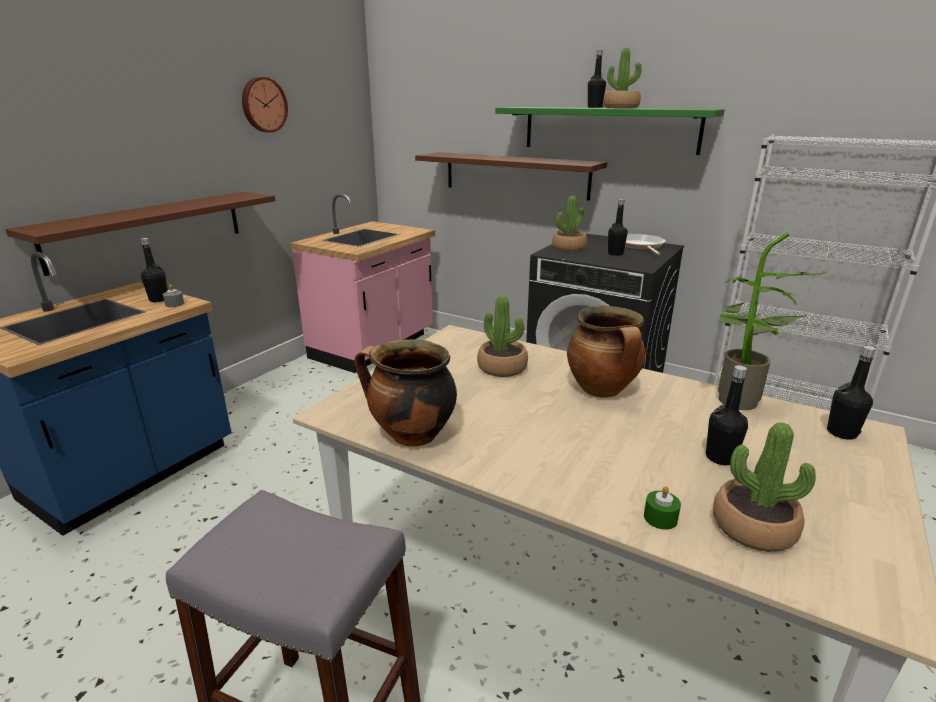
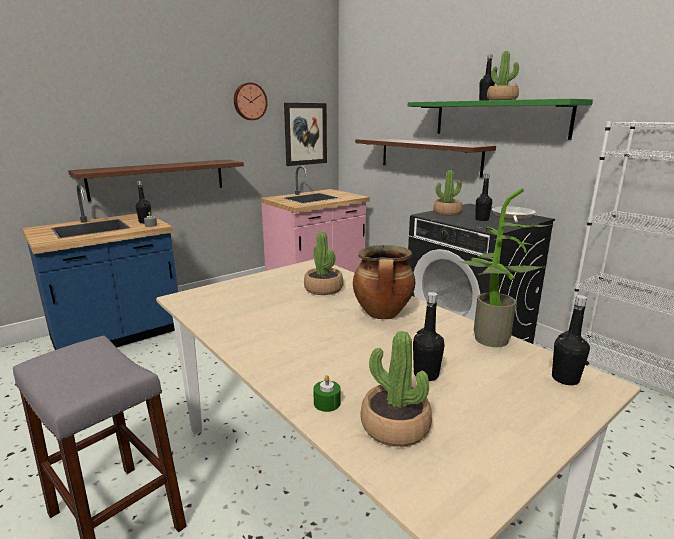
camera: 20 degrees right, 5 degrees down
cooking pot [355,339,457,446] -> none
none -> picture [284,103,327,166]

